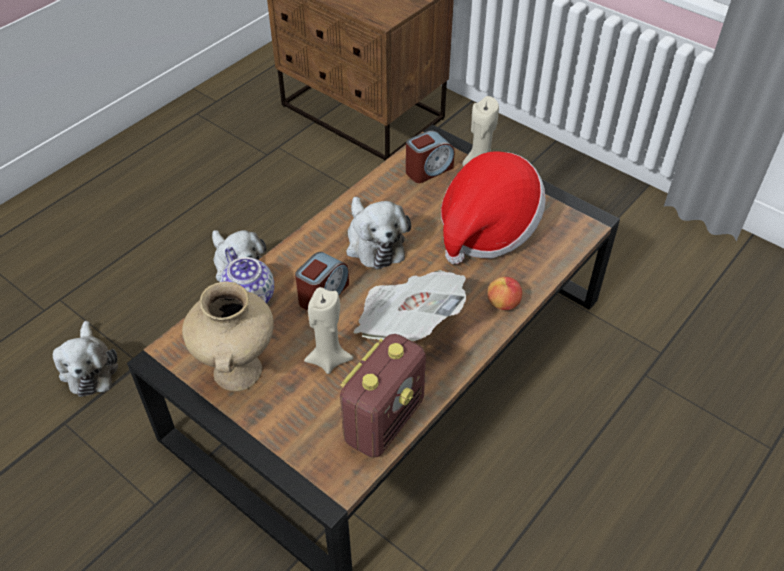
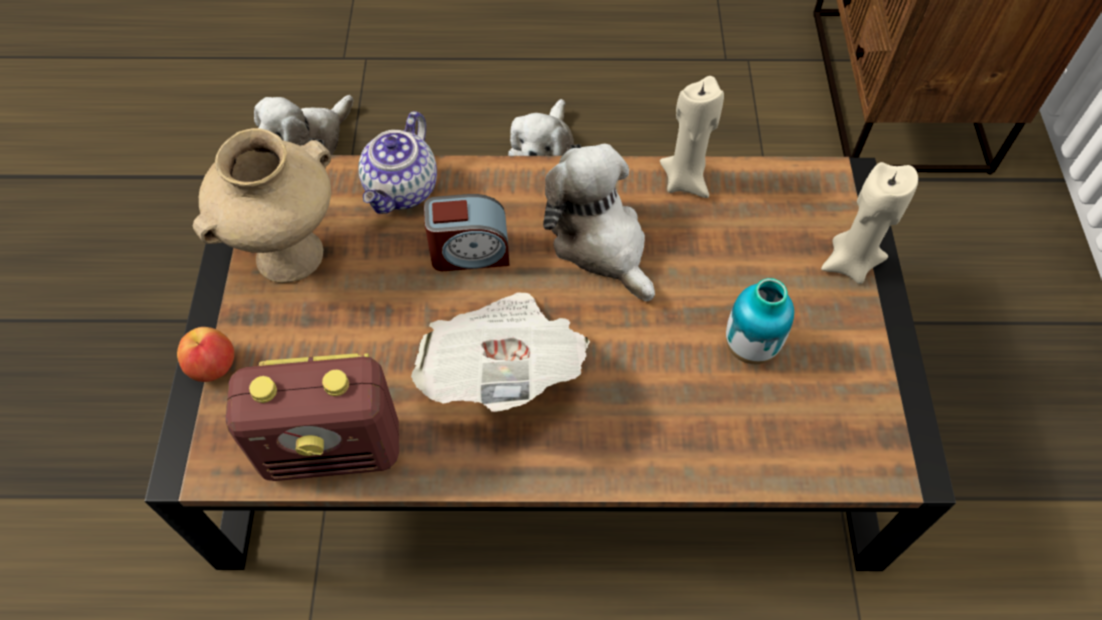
camera: 50 degrees right, 10 degrees up
beige candle [304,287,353,374] -> beige candle moved to [660,76,724,198]
plush toy [346,197,411,269] -> plush toy turned 120 degrees clockwise [543,143,655,301]
alarm clock [406,131,455,183] -> none
hat [441,152,546,264] -> vase [726,278,794,364]
apple [487,277,522,310] -> apple moved to [177,327,234,382]

